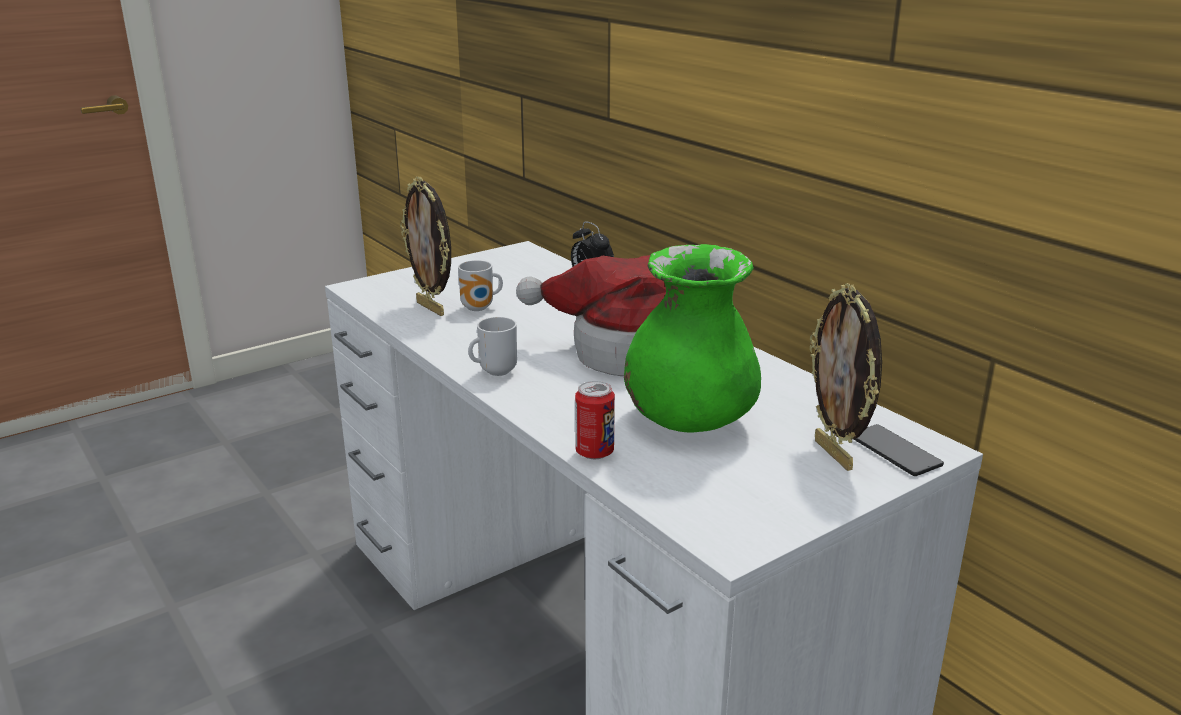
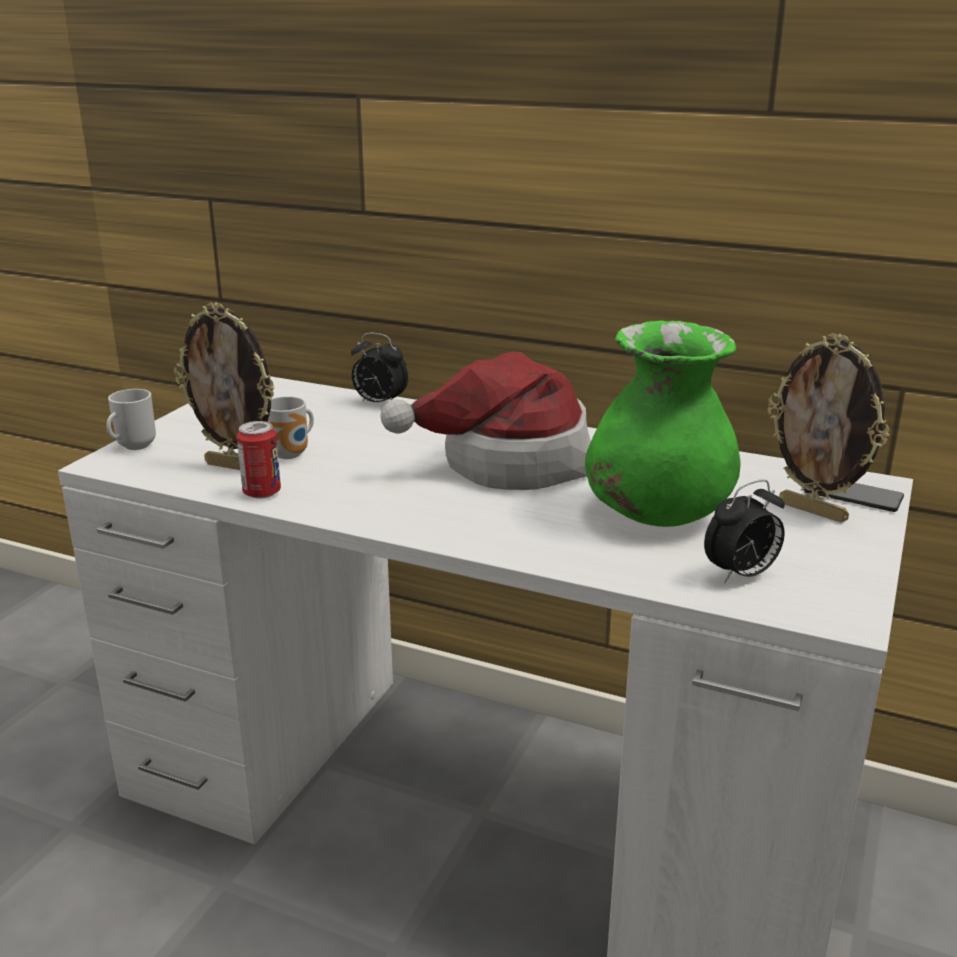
camera: 30 degrees left, 0 degrees up
mug [468,317,517,376] -> mug moved to [106,389,156,450]
can [575,381,615,459] -> can moved to [237,421,281,499]
none -> alarm clock [704,480,785,583]

